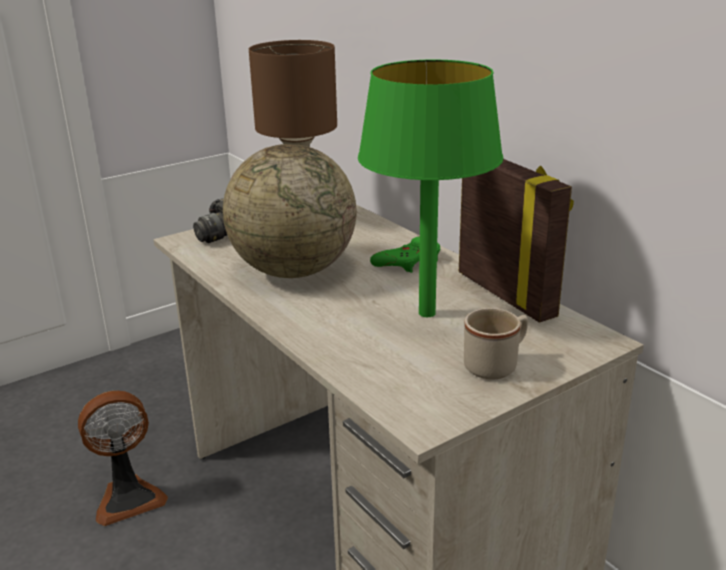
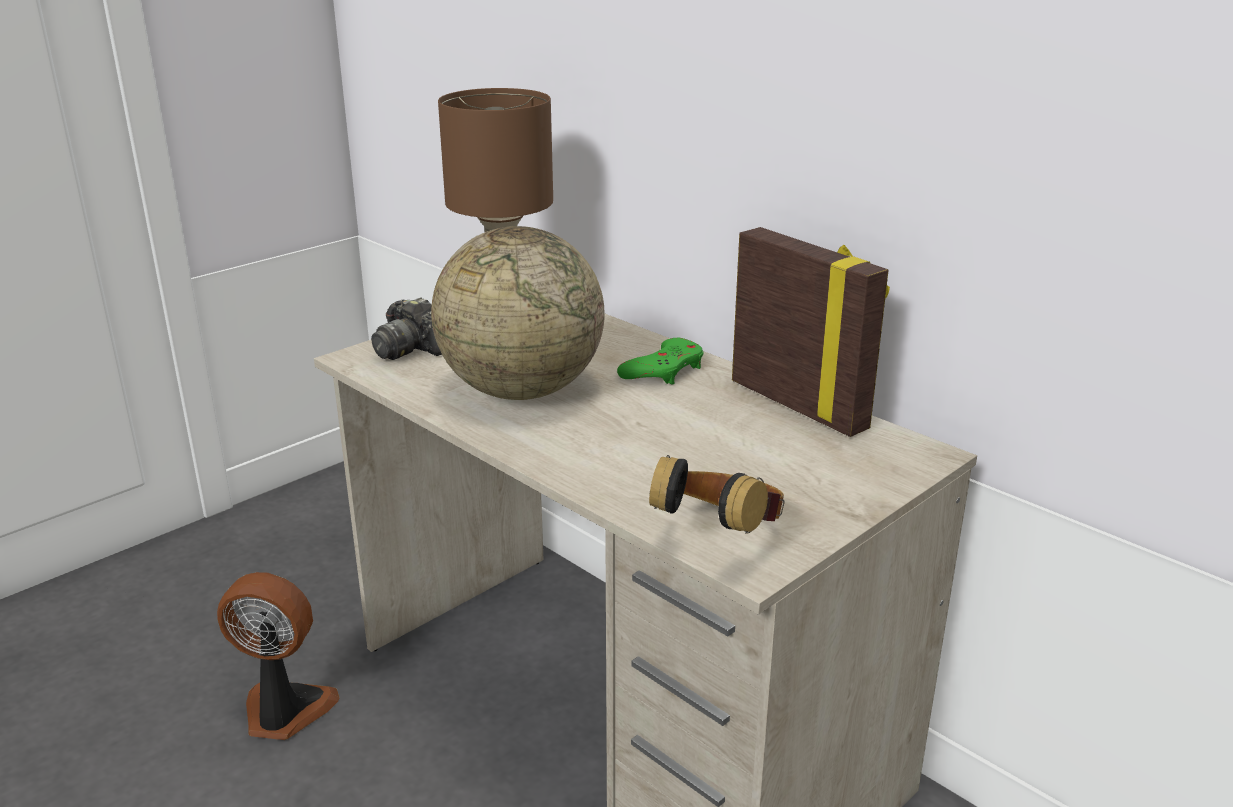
camera: 10 degrees left, 0 degrees up
fan [78,391,168,526] -> fan turned 135 degrees counterclockwise [217,572,340,740]
green table lamp [358,60,503,317] -> none
beige mug [464,308,528,379] -> none
none -> headphones [649,455,785,534]

